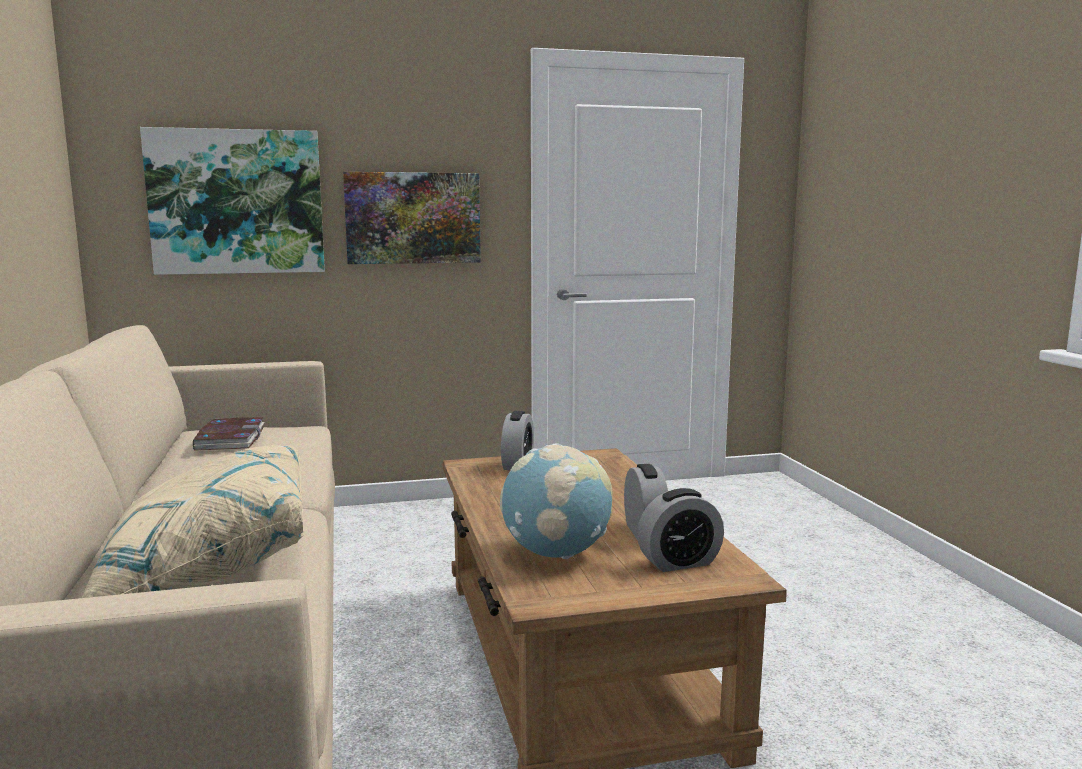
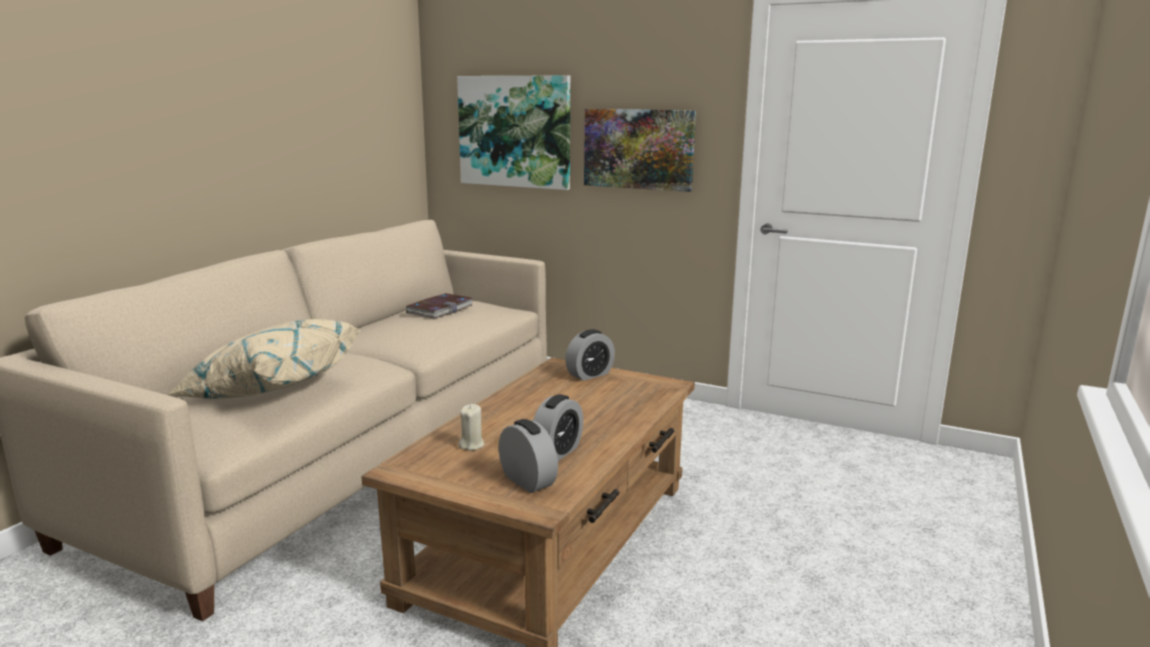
camera: 40 degrees right, 5 degrees up
globe [500,444,613,559] -> beige candle [458,404,484,451]
alarm clock [637,488,724,572] -> alarm clock turned 150 degrees counterclockwise [499,419,558,493]

